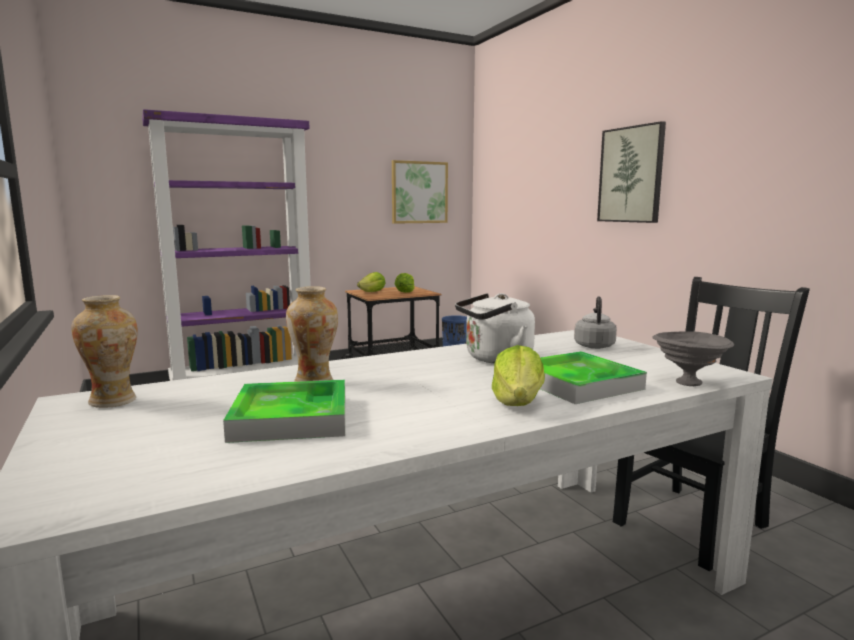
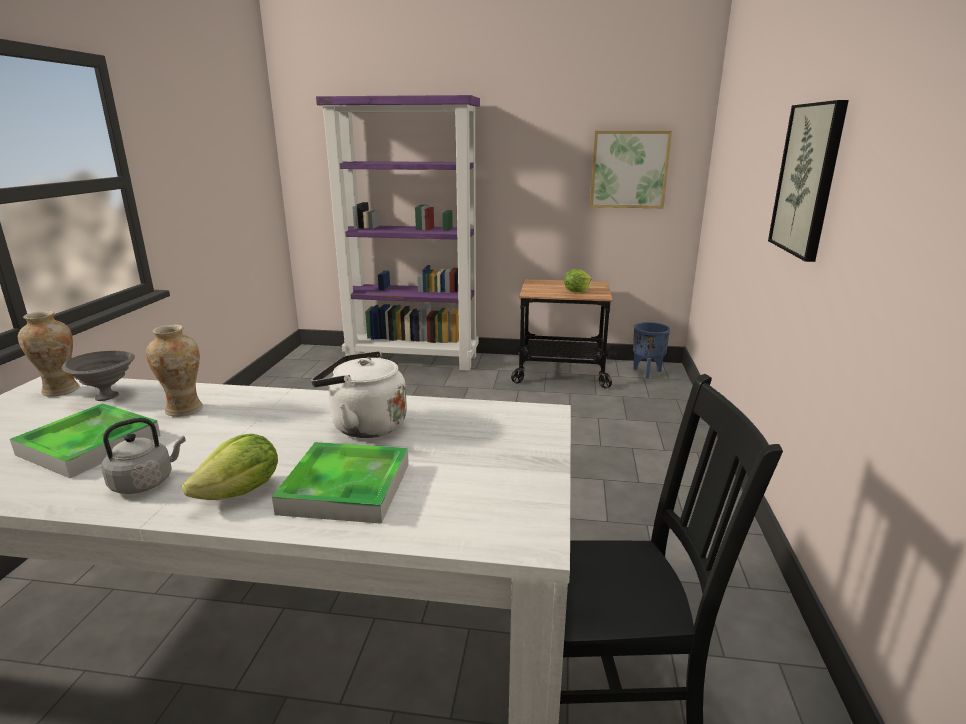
camera: 35 degrees right, 10 degrees up
lettuce [357,272,385,292] -> none
grey kettle [574,296,617,349] -> grey kettle moved to [102,418,186,494]
grey bowl [652,331,734,386] -> grey bowl moved to [62,351,135,401]

